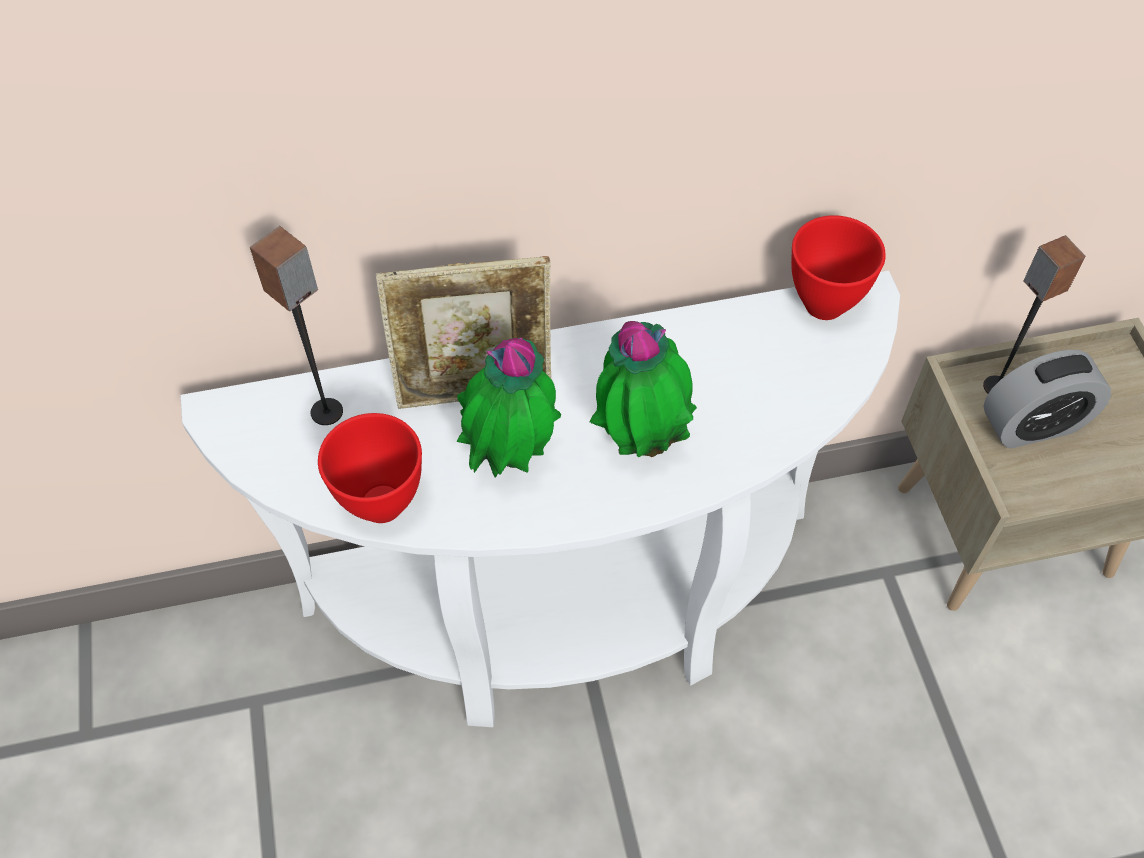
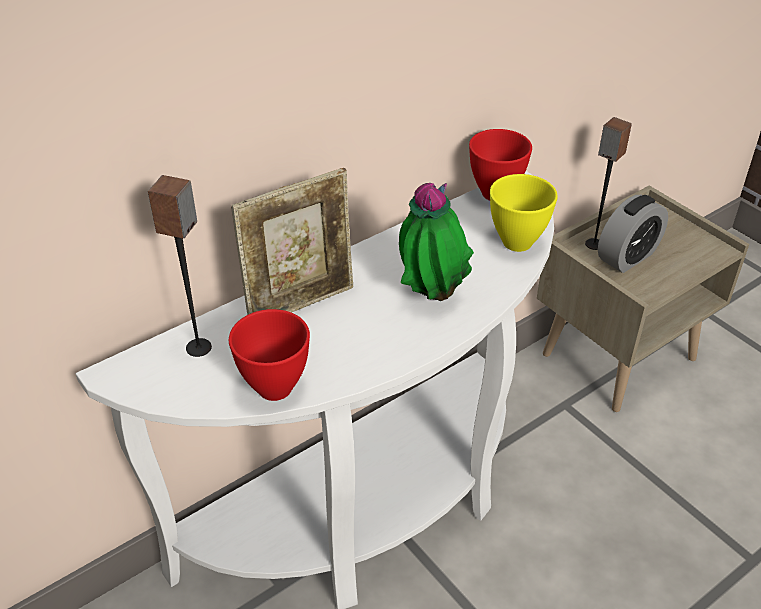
camera: 25 degrees left, 15 degrees down
potted plant [457,337,561,478] -> none
none -> yellow bowl [490,174,558,252]

